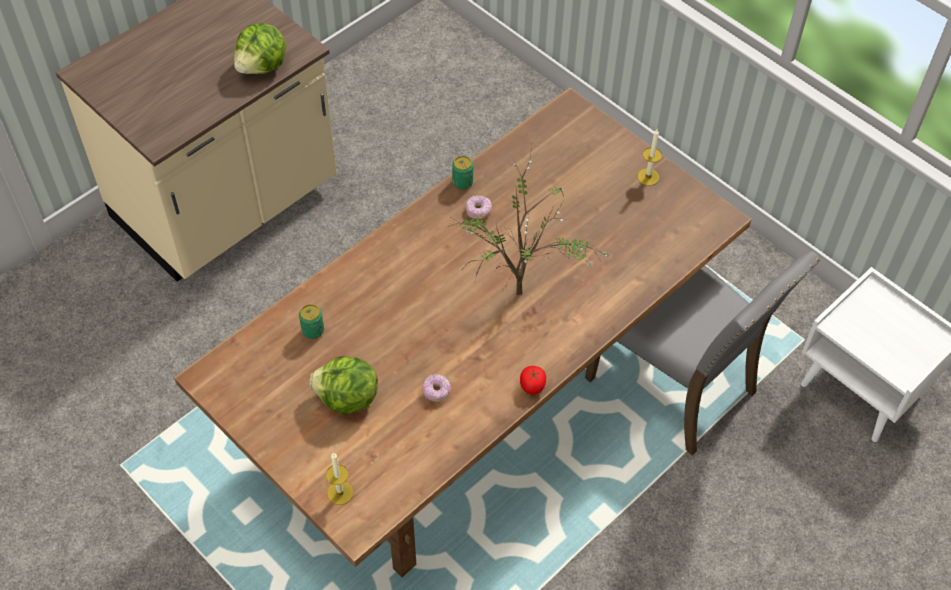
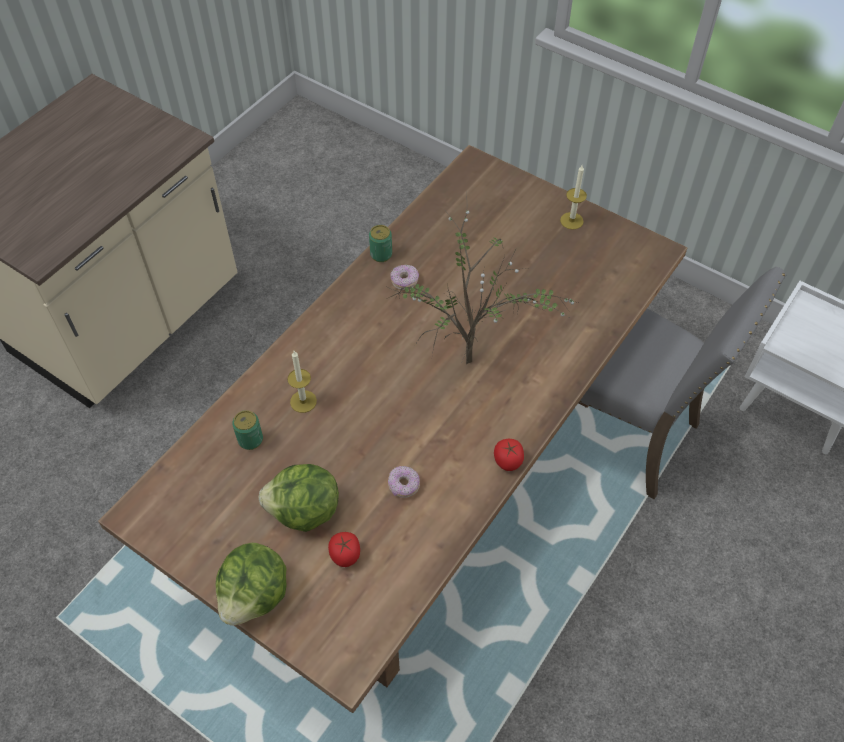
camera: 10 degrees left, 0 degrees up
lettuce [234,23,286,74] -> lettuce moved to [216,543,287,626]
candle [326,453,353,505] -> candle moved to [287,351,317,413]
none -> tomato [328,532,360,567]

